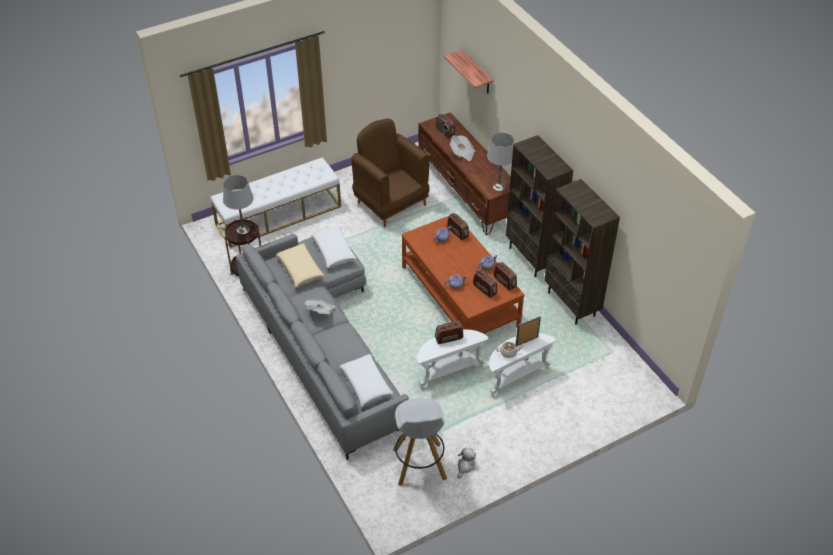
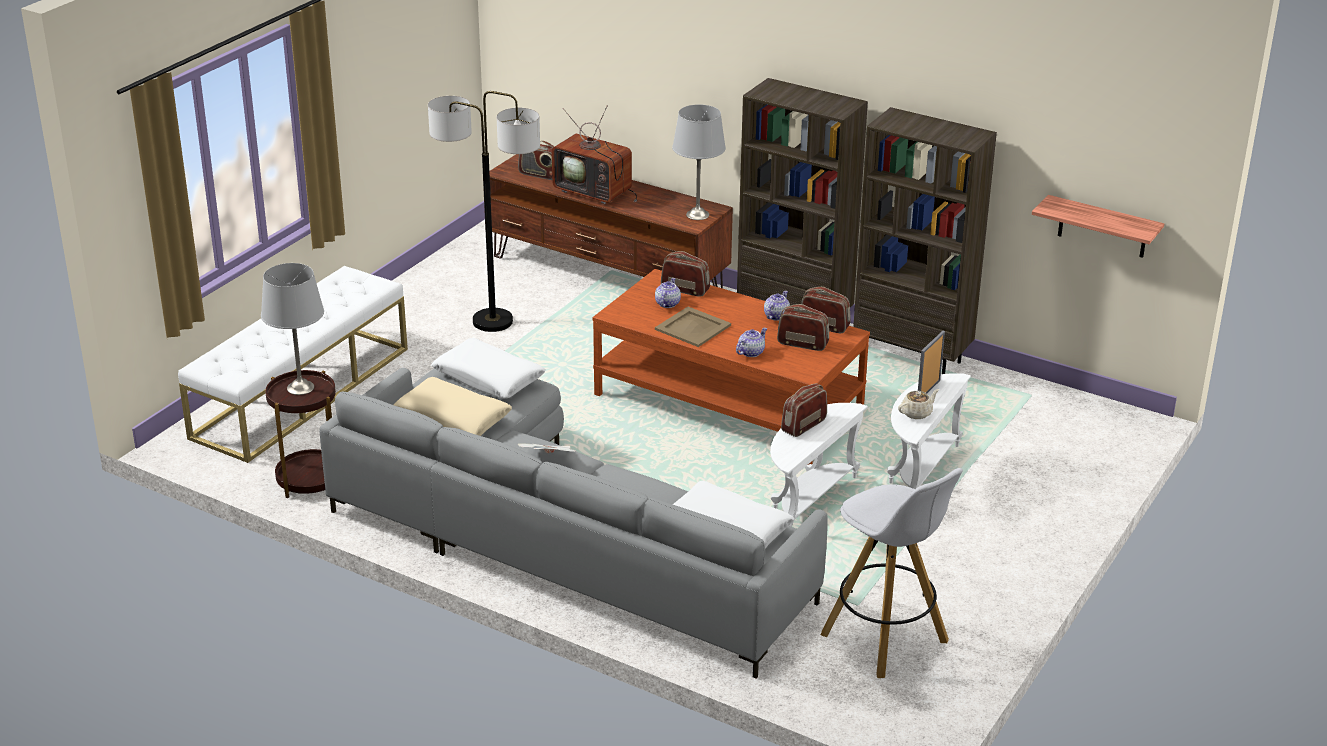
camera: 30 degrees left, 15 degrees down
brown armchair [351,119,430,227] -> floor lamp [428,91,540,332]
shelf [444,50,494,93] -> shelf moved to [1032,195,1164,258]
newspaper [450,135,476,161] -> television [552,105,637,204]
plush toy [457,448,476,479] -> none
none -> beige tray [655,307,731,347]

